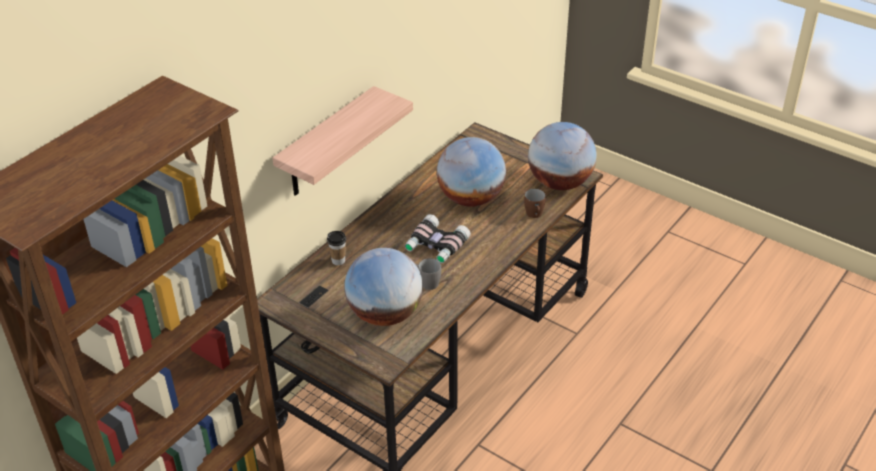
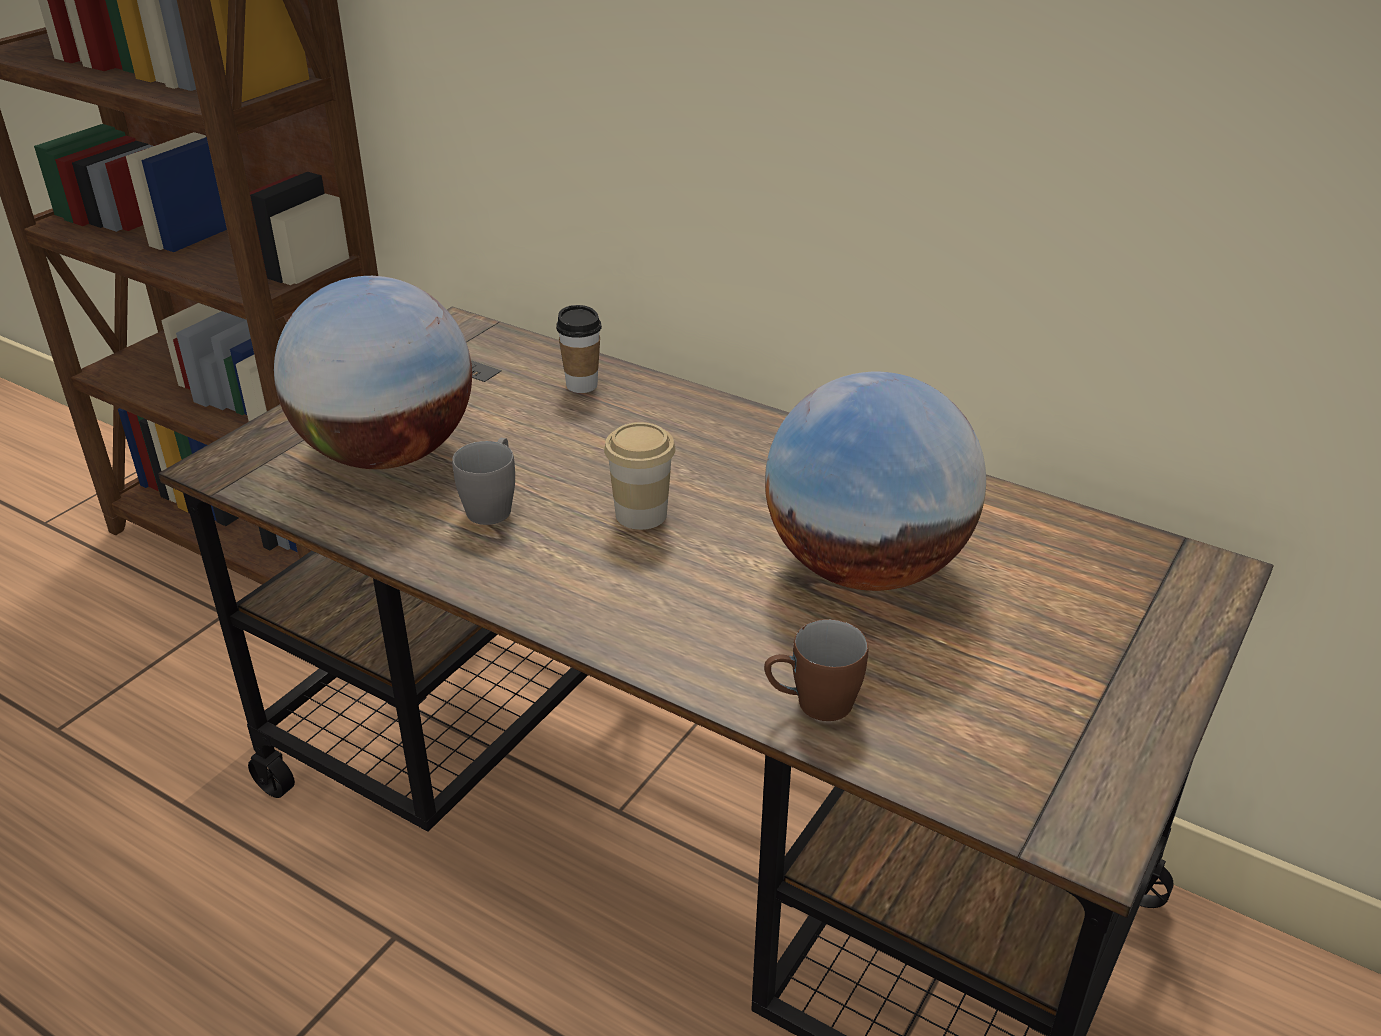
camera: 85 degrees right, 5 degrees down
shelf [273,86,413,196] -> none
binoculars [405,214,471,263] -> cup [604,422,675,530]
globe [528,122,597,190] -> none

